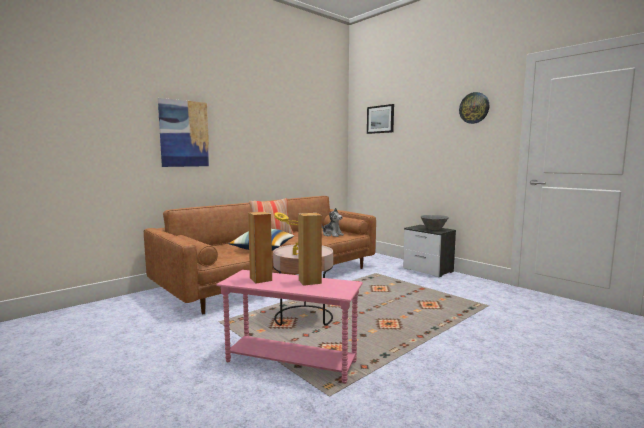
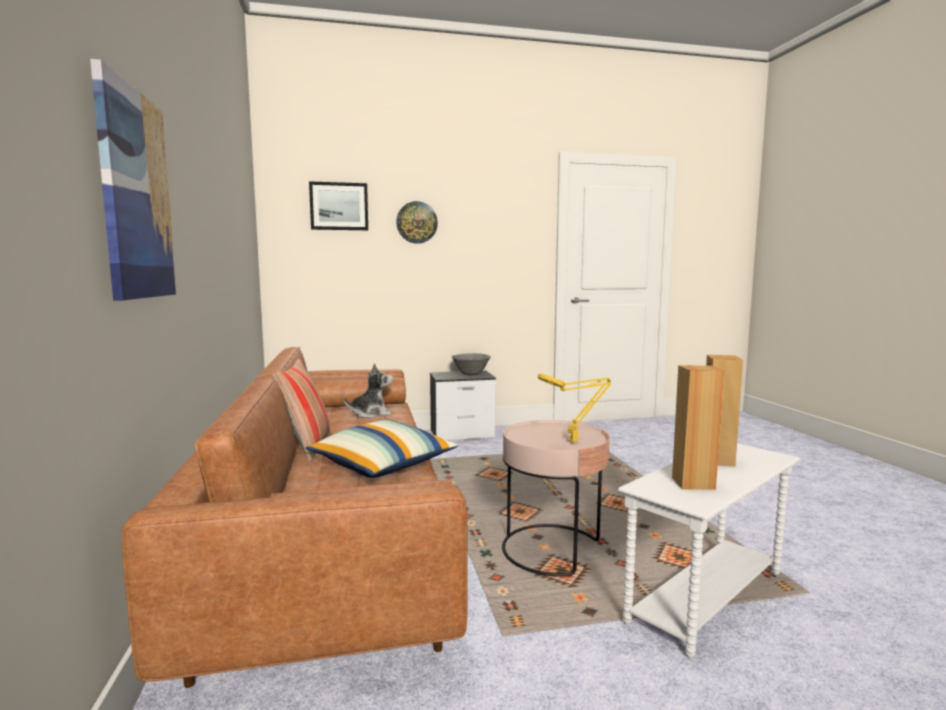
camera: 60 degrees left, 0 degrees up
pink side table [216,270,363,384] -> white side table [618,443,800,659]
wall clock [459,92,489,124] -> wall clock moved to [396,201,438,244]

